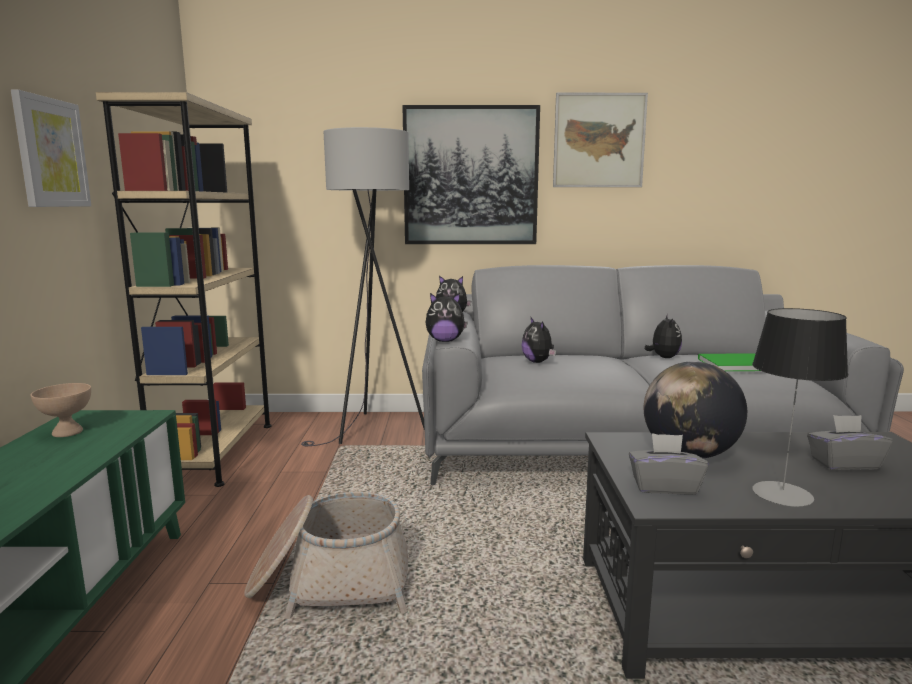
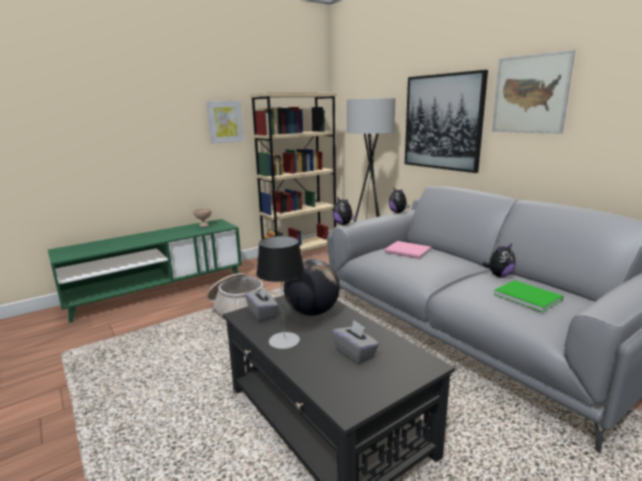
camera: 55 degrees right, 5 degrees up
plush toy [522,316,556,363] -> pink book [385,241,431,259]

